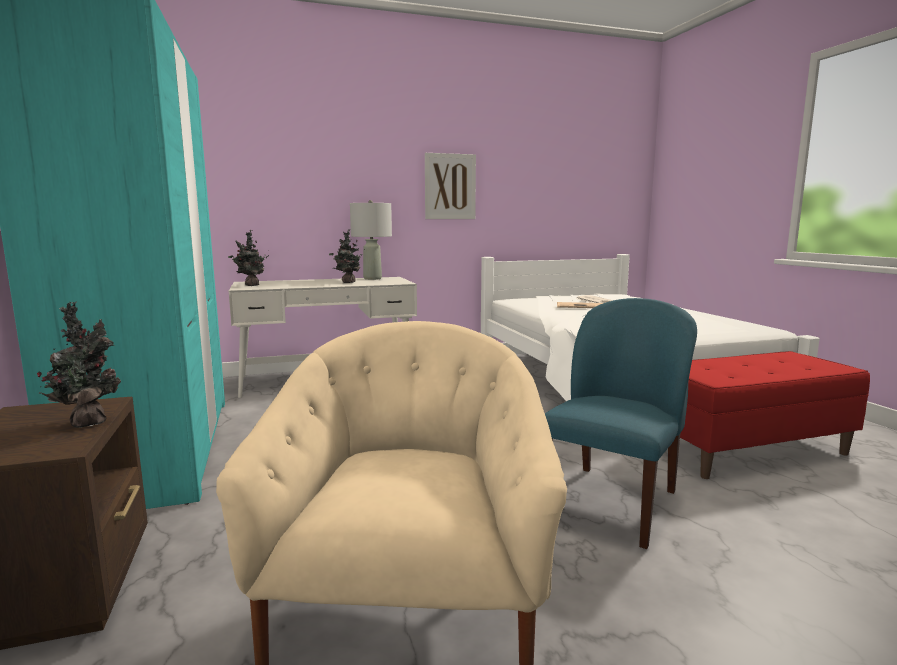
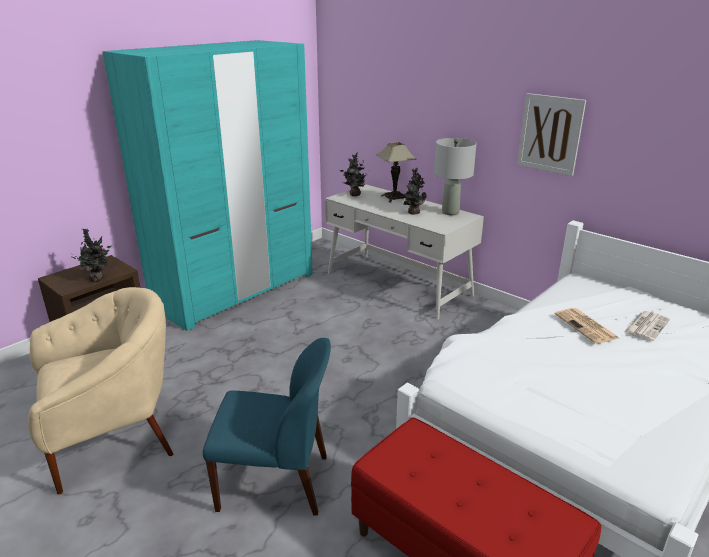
camera: 60 degrees right, 15 degrees up
none -> table lamp [376,142,417,203]

